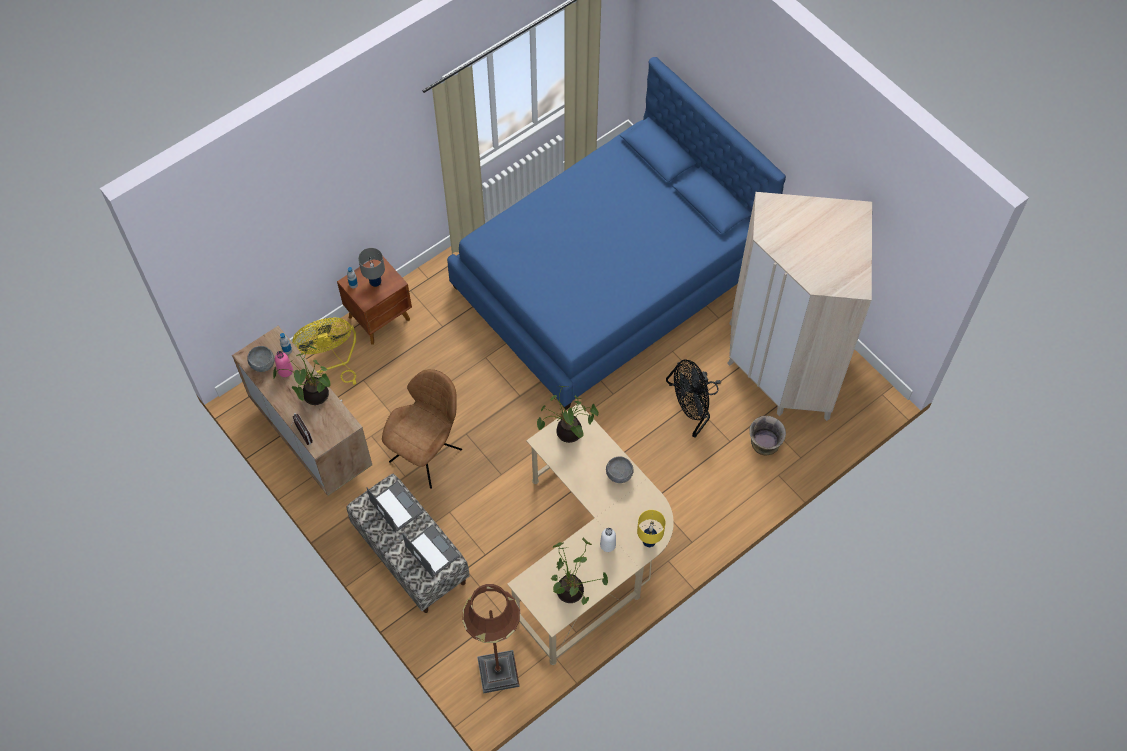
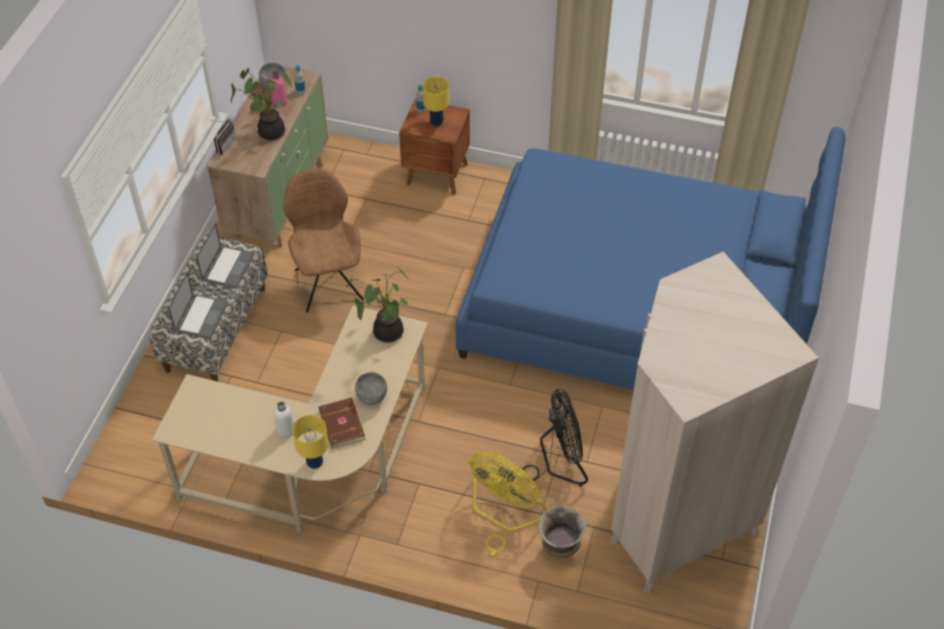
camera: 55 degrees right, 10 degrees down
yellow fan [292,318,356,385] -> yellow fan moved to [467,451,548,558]
grey table lamp [358,248,385,287] -> yellow table lamp [422,77,449,126]
brown chair [382,369,462,489] -> brown chair turned 105 degrees counterclockwise [283,168,364,313]
brown floor lamp [462,584,520,694] -> none
potted plant [551,538,608,605] -> none
black fan [666,359,721,438] -> black fan turned 135 degrees clockwise [518,389,588,487]
none -> brown book [319,397,365,449]

